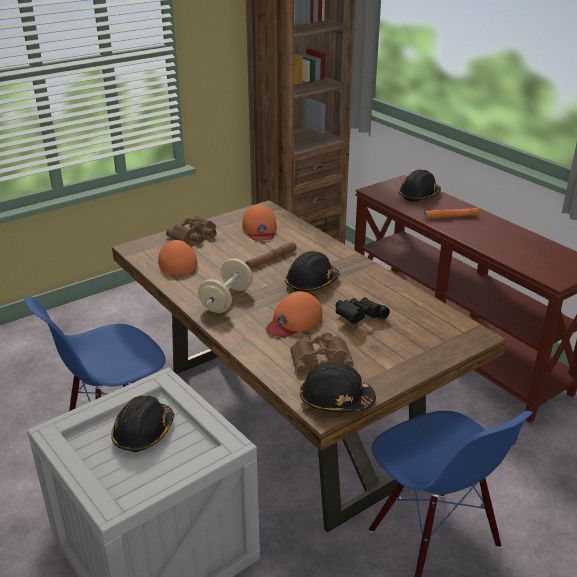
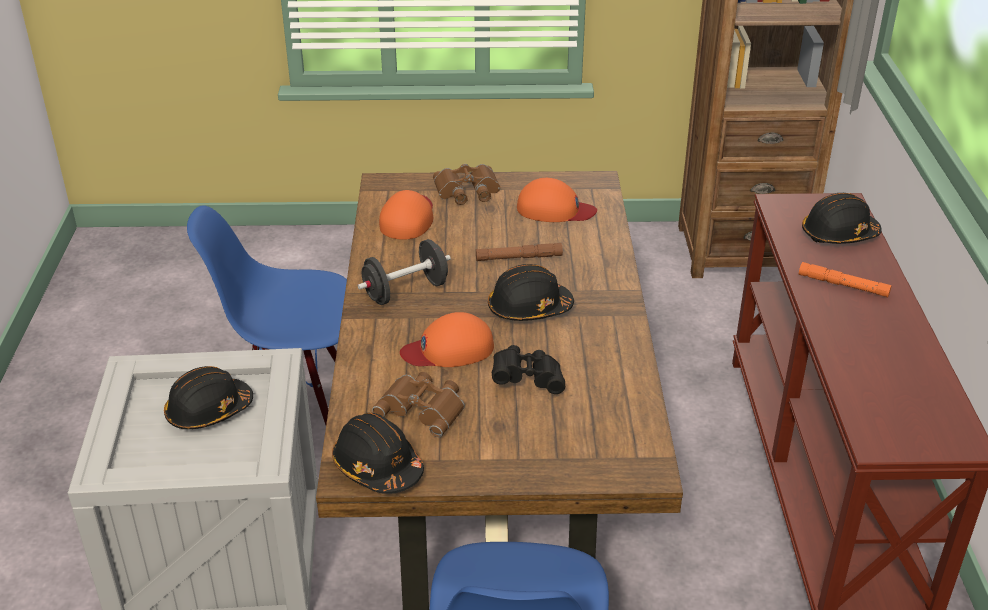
camera: 35 degrees right, 5 degrees up
beige dumbbell [198,258,253,313] -> black dumbbell [358,239,451,305]
orange cap [242,205,277,241] -> orange cap turned 105 degrees counterclockwise [517,178,597,222]

